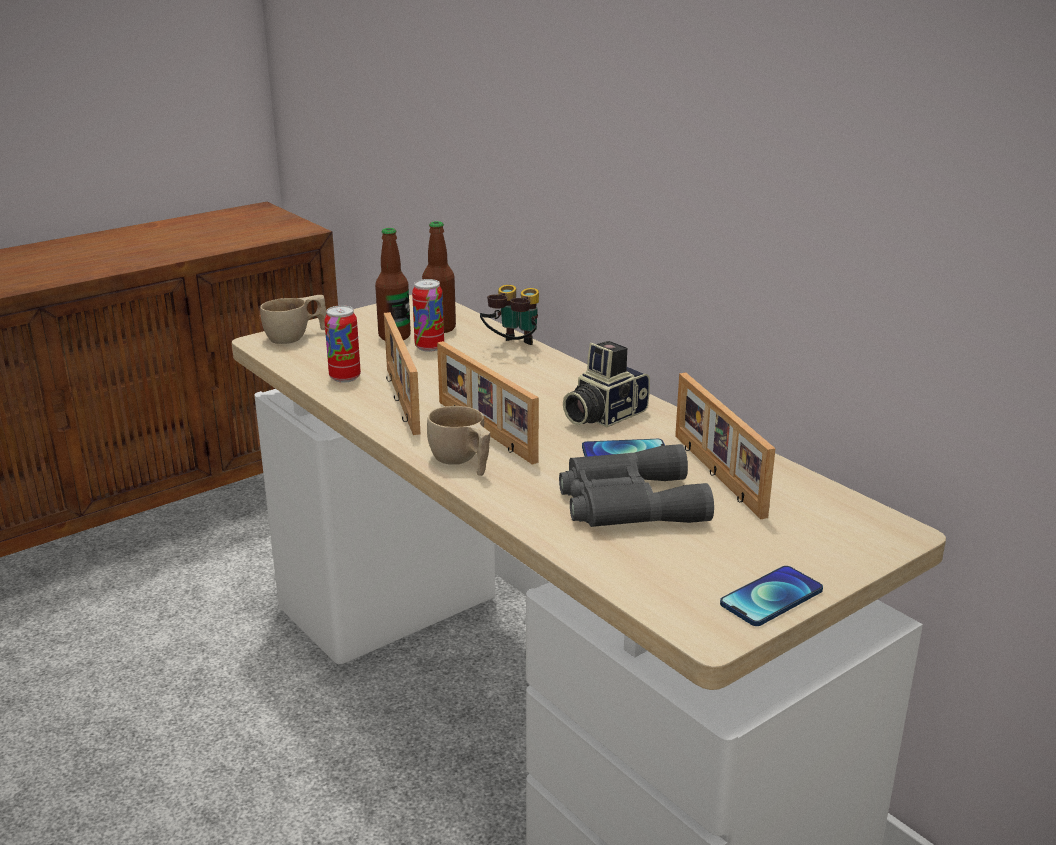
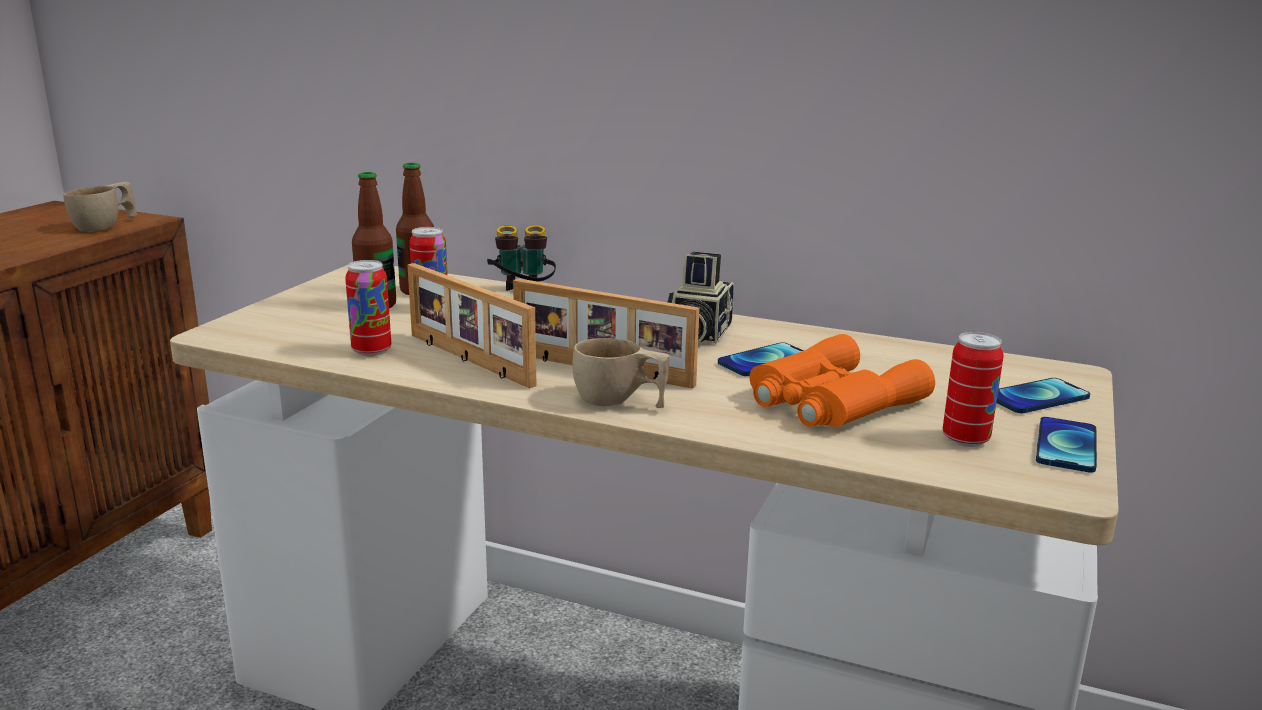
camera: 30 degrees left, 5 degrees down
beige cup [260,295,327,344] -> beige cup moved to [63,182,137,232]
grey binoculars [559,444,714,527] -> orange binoculars [750,334,935,427]
picture frame [675,373,776,519] -> none
none -> can [943,332,1003,447]
none -> phone [997,378,1090,413]

